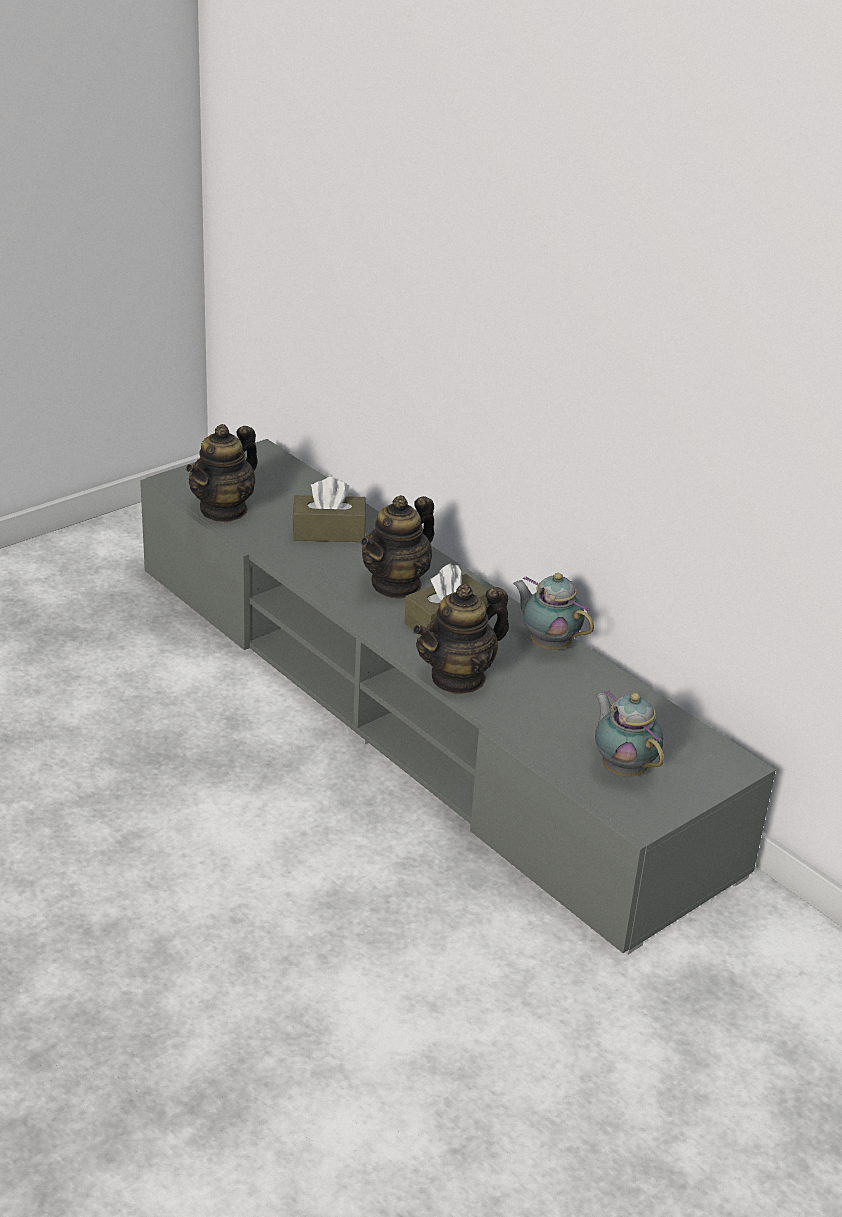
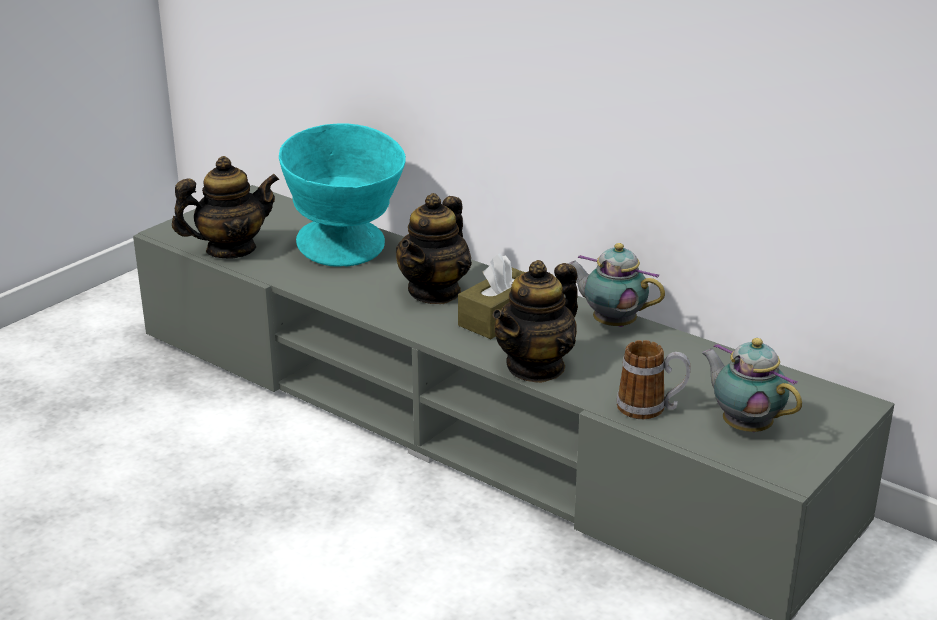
camera: 10 degrees left, 5 degrees down
teapot [186,424,258,522] -> teapot turned 135 degrees counterclockwise [172,156,279,259]
brown tissue box [292,477,366,542] -> turquoise bowl [279,123,406,267]
none -> mug [617,340,691,419]

